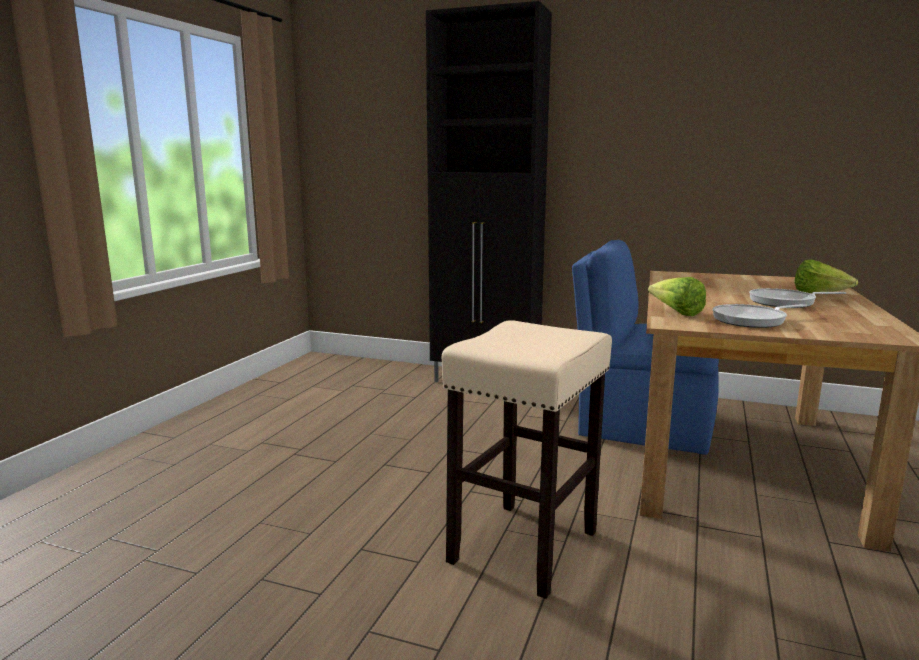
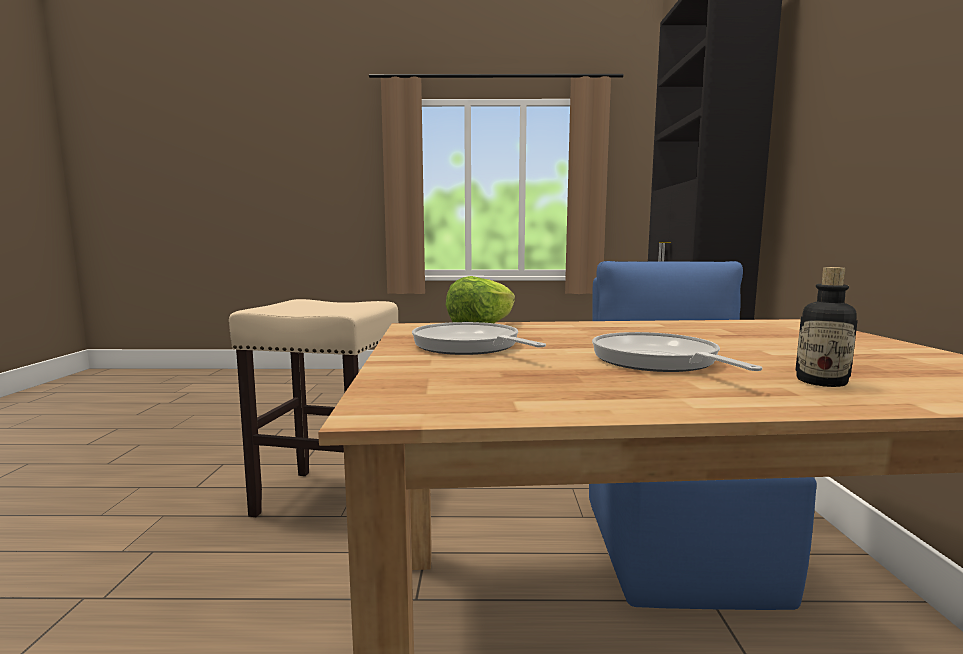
camera: 70 degrees right, 5 degrees down
lettuce [794,260,858,293] -> bottle [795,267,858,387]

